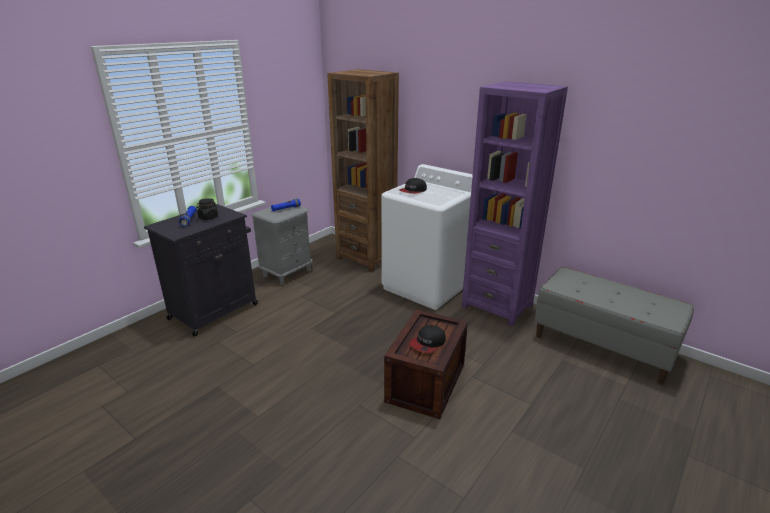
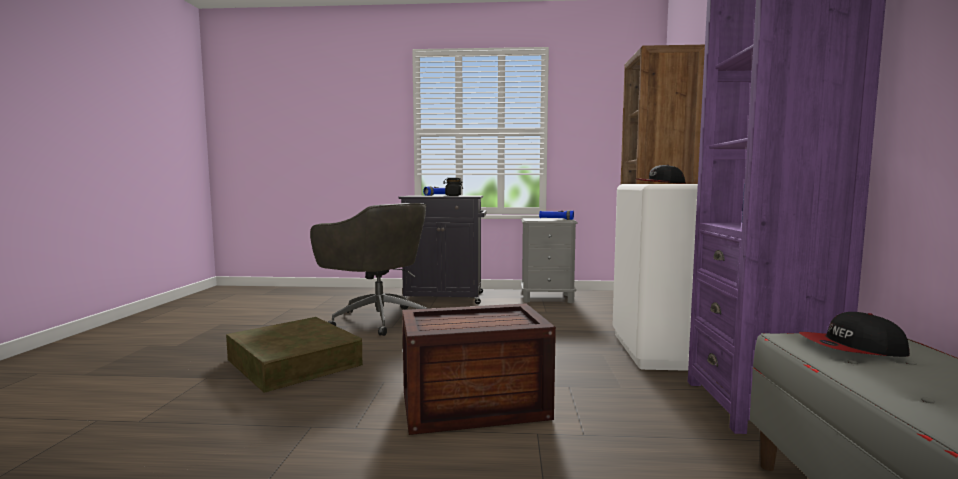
camera: 55 degrees right, 20 degrees down
cap [409,325,446,353] -> cap moved to [799,312,910,357]
none -> brown storage box [226,317,363,393]
none -> grey office chair [310,203,427,336]

